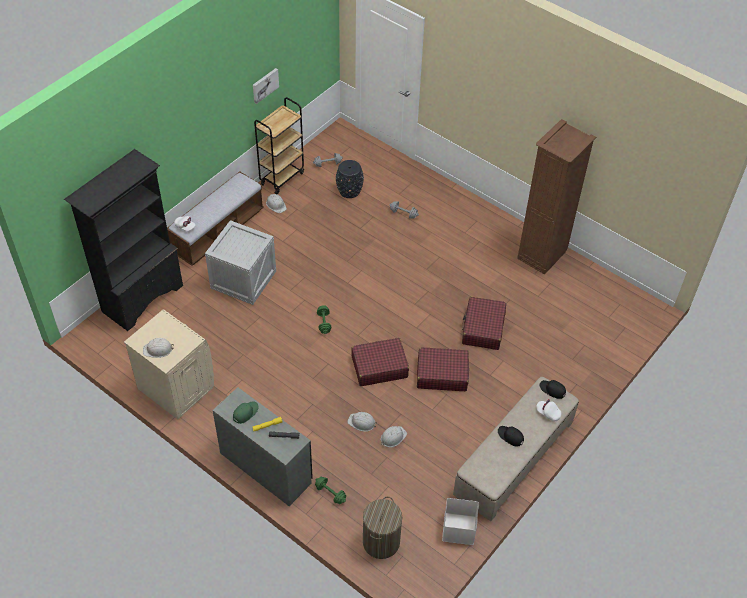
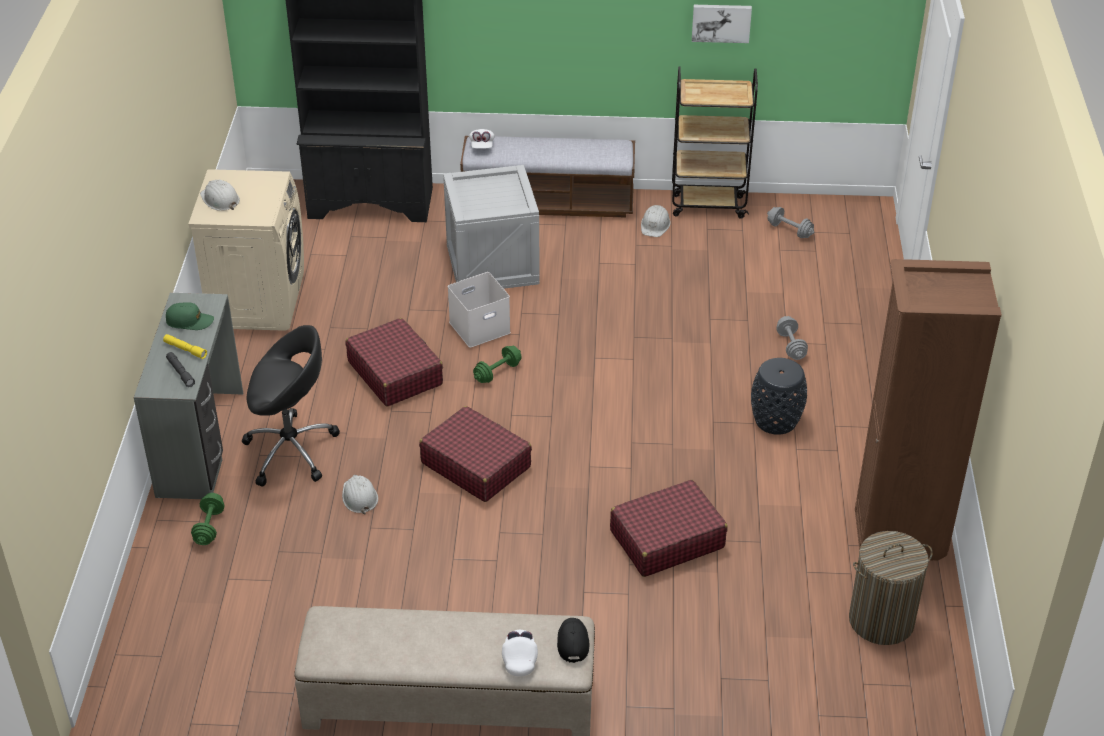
camera: 55 degrees right, 10 degrees down
black stool [336,160,364,198] -> black stool moved to [751,358,807,435]
laundry basket [363,496,402,559] -> laundry basket moved to [849,531,933,645]
white hard hat [381,426,407,447] -> none
red suitcase [417,348,469,391] -> red suitcase moved to [346,318,443,406]
white storage box [442,498,479,545] -> white storage box moved to [448,272,511,348]
black cap [498,426,524,446] -> none
none -> black office chair [242,325,340,487]

